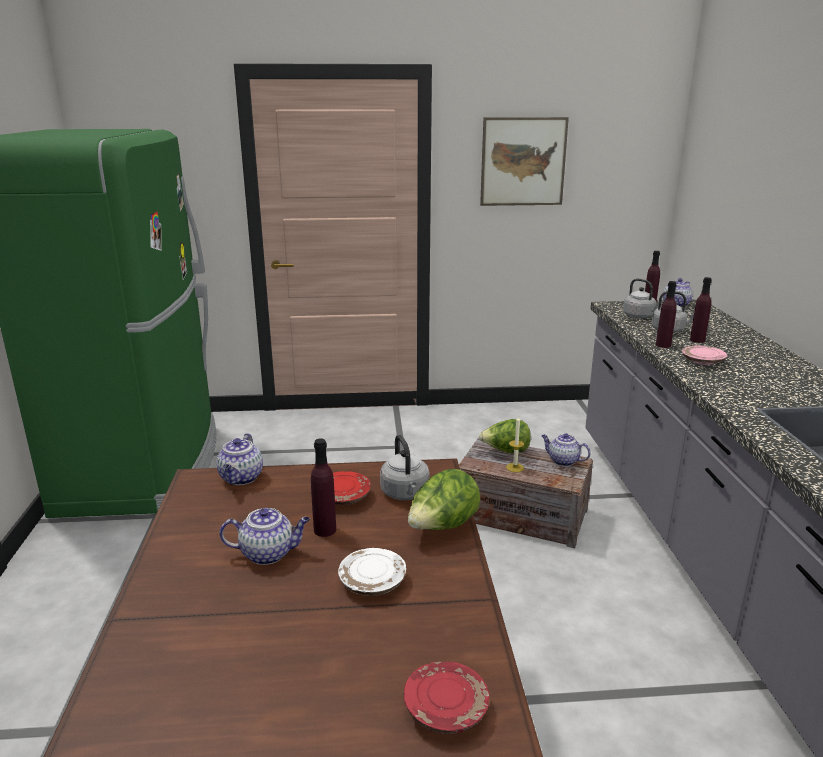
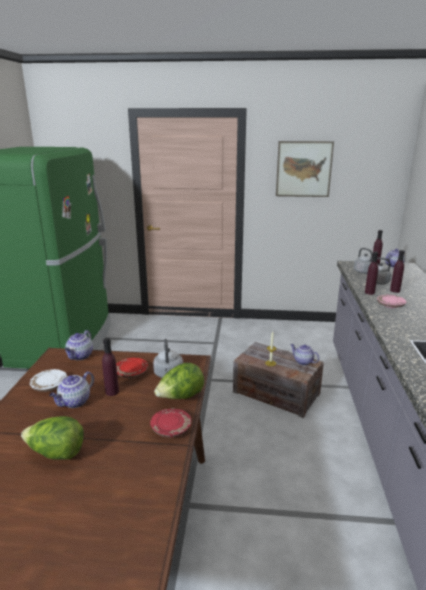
camera: 10 degrees right, 0 degrees up
teapot [219,508,310,565] -> teapot turned 120 degrees clockwise [49,372,94,408]
white plate [338,548,406,596] -> white plate moved to [30,369,67,392]
red plate [404,662,489,734] -> red plate moved to [150,408,191,437]
lettuce [479,419,531,453] -> lettuce moved to [21,416,84,460]

